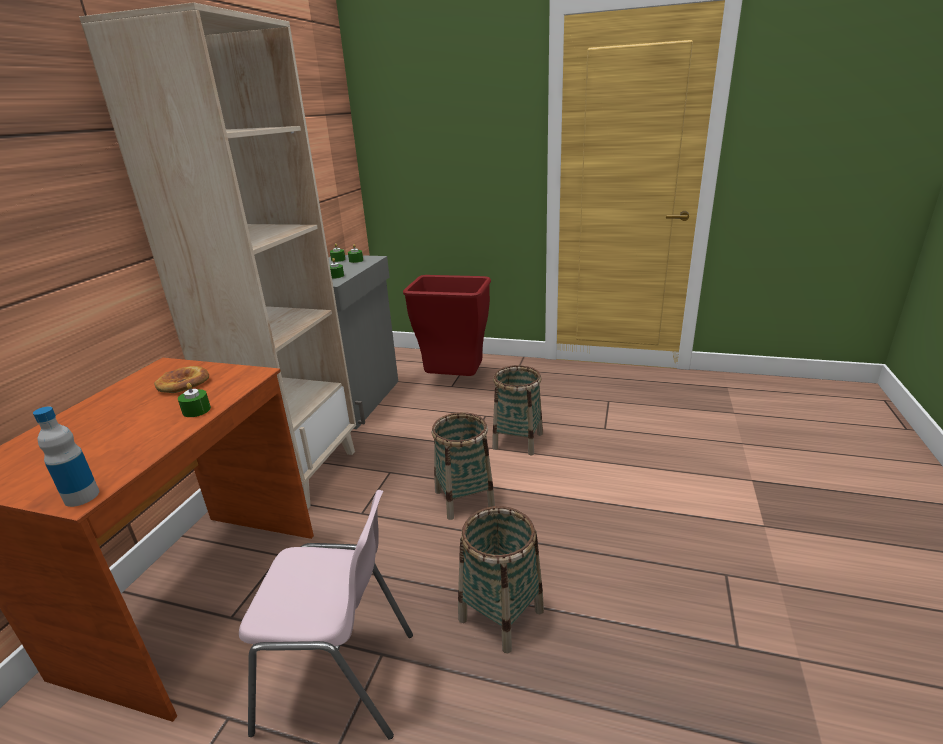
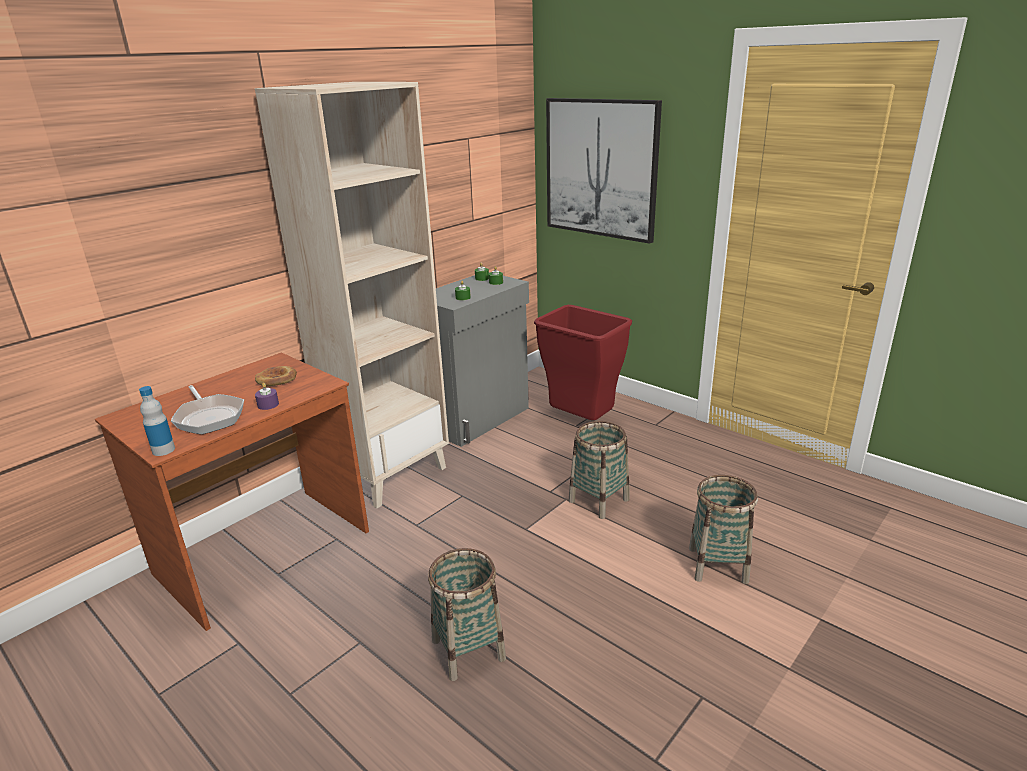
camera: 25 degrees right, 0 degrees up
green candle [178,383,211,417] -> purple candle [255,383,279,410]
pink chair [239,490,413,740] -> none
basket [432,412,495,520] -> basket moved to [689,475,758,584]
none -> frying pan [171,385,244,434]
none -> picture [546,98,662,244]

